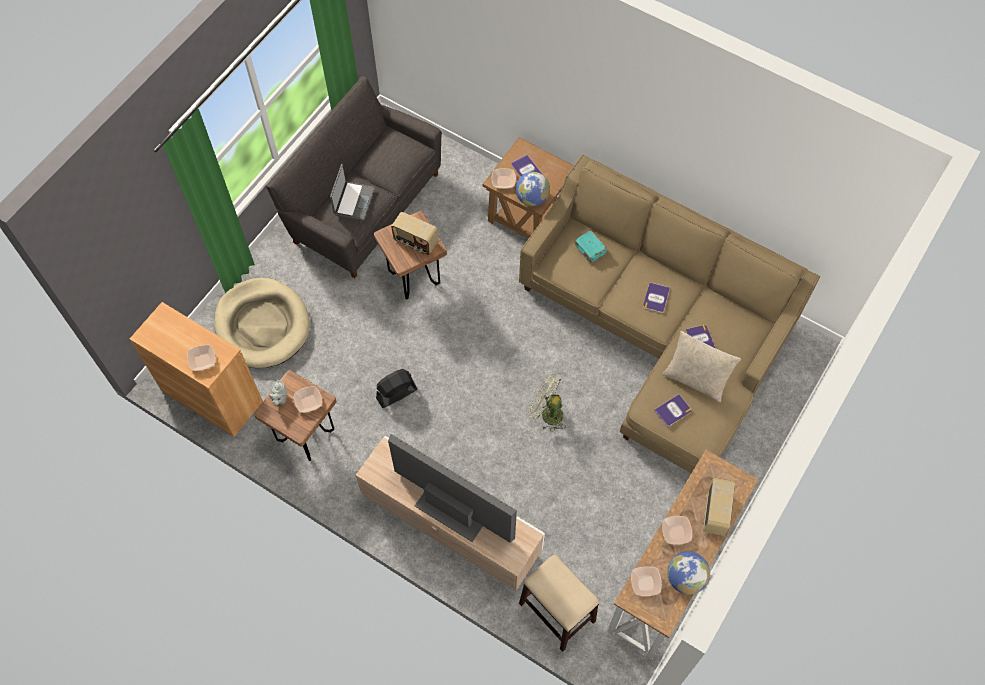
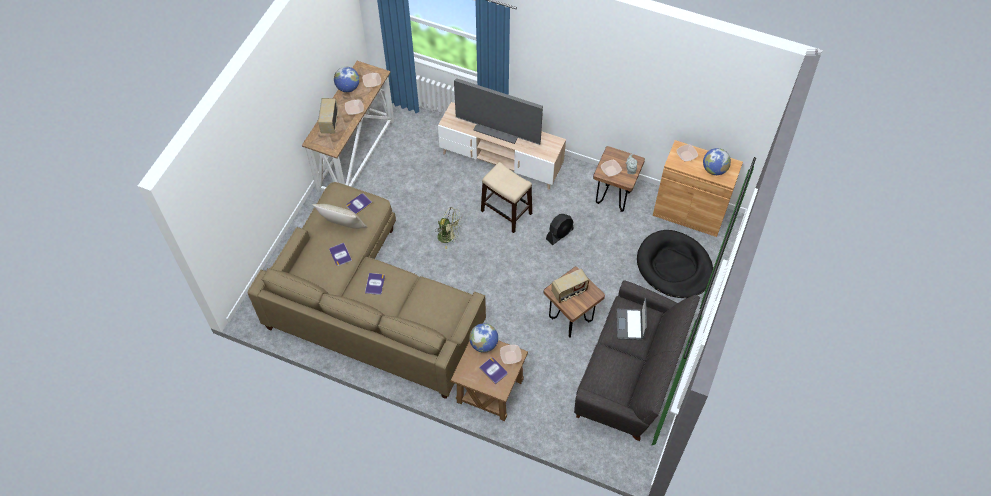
camera: 170 degrees right, 5 degrees down
beige dog bed [214,278,310,368] -> black dog bed [637,230,713,298]
radio [391,212,438,255] -> radio turned 135 degrees clockwise [552,269,589,303]
stool [519,555,599,652] -> stool moved to [481,162,532,233]
turquoise book [574,231,607,263] -> none
none -> globe [703,148,731,175]

